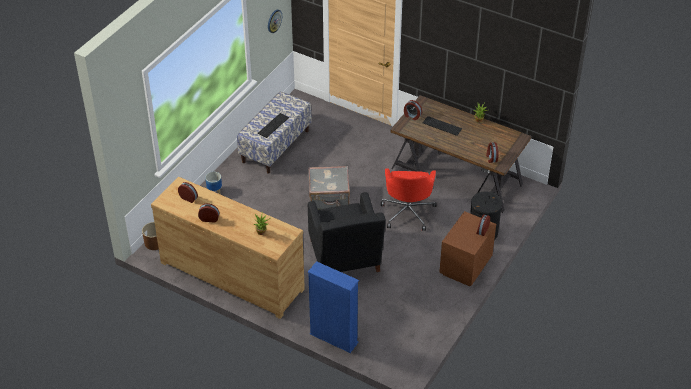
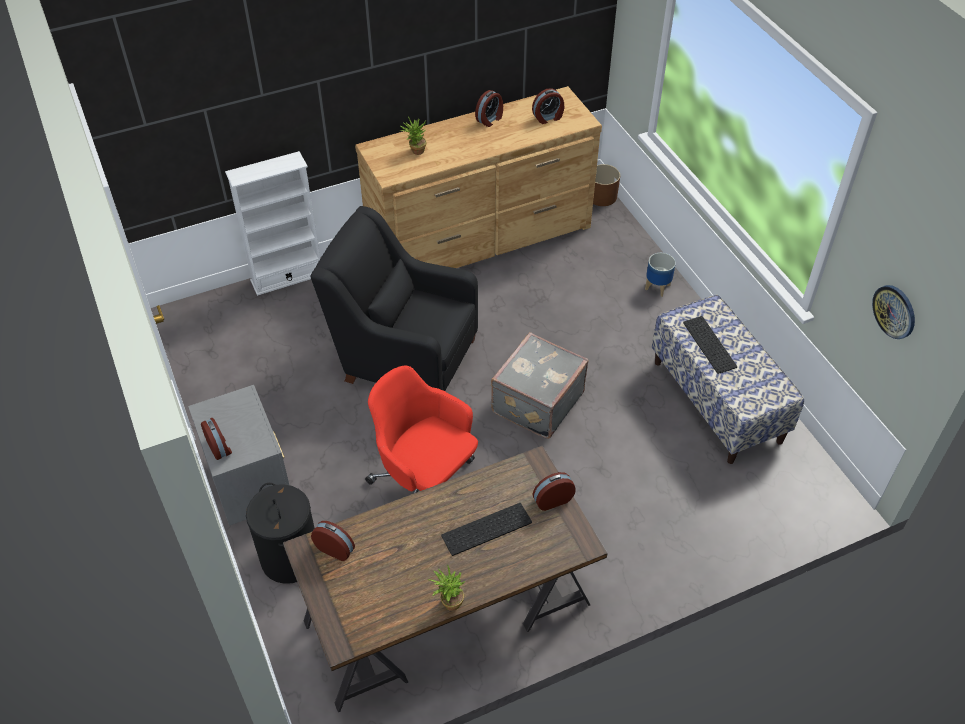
camera: 125 degrees right, 5 degrees up
blue bookcase [308,261,359,353] -> white bookcase [225,151,321,296]
brown nightstand [439,211,496,286] -> grey nightstand [188,385,289,526]

